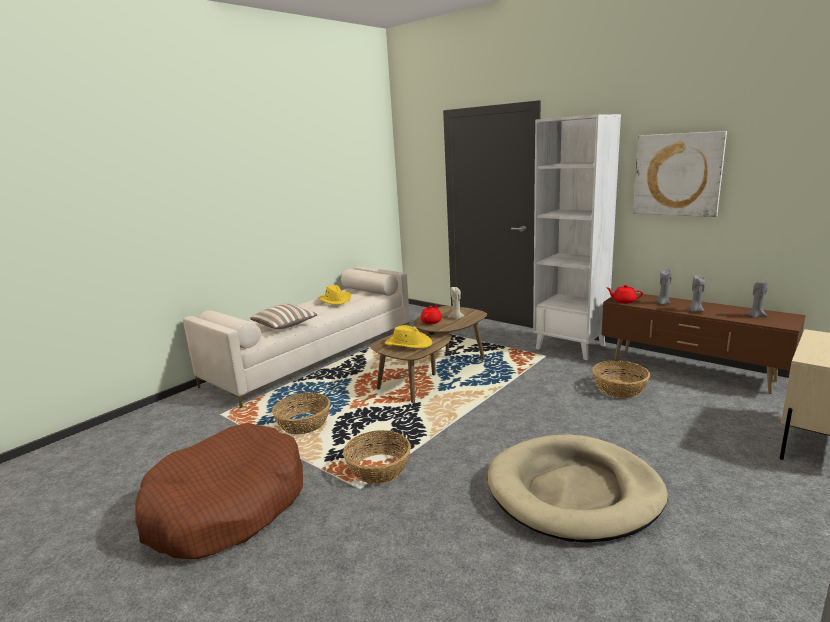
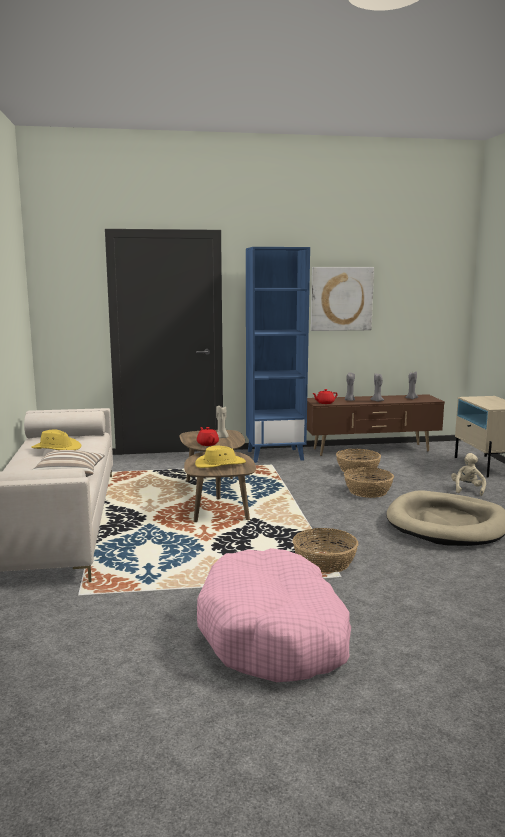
camera: 50 degrees left, 5 degrees down
brown dog bed [135,423,303,559] -> pink dog bed [197,548,351,682]
basket [272,392,330,434] -> basket moved to [344,467,394,498]
white bookcase [533,114,621,360] -> blue bookcase [246,247,310,463]
none -> beige plush toy [451,453,486,496]

